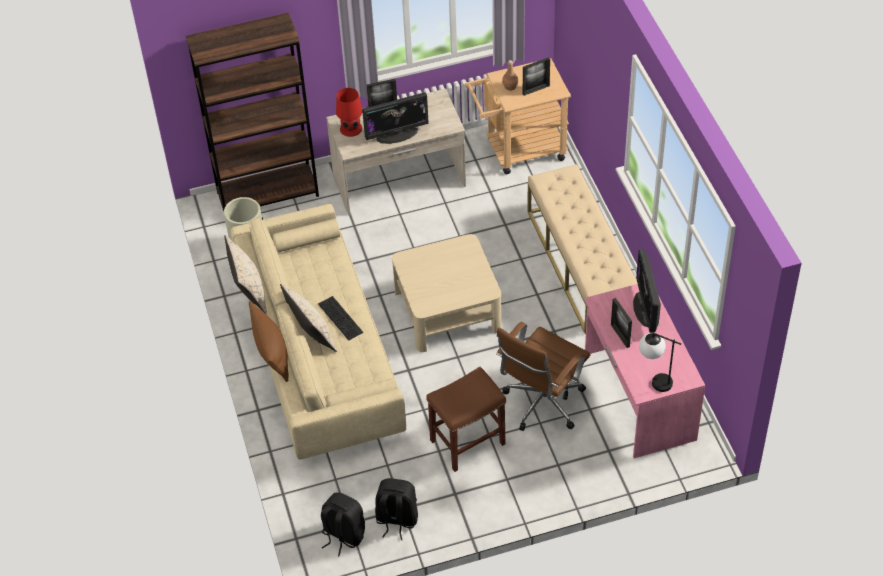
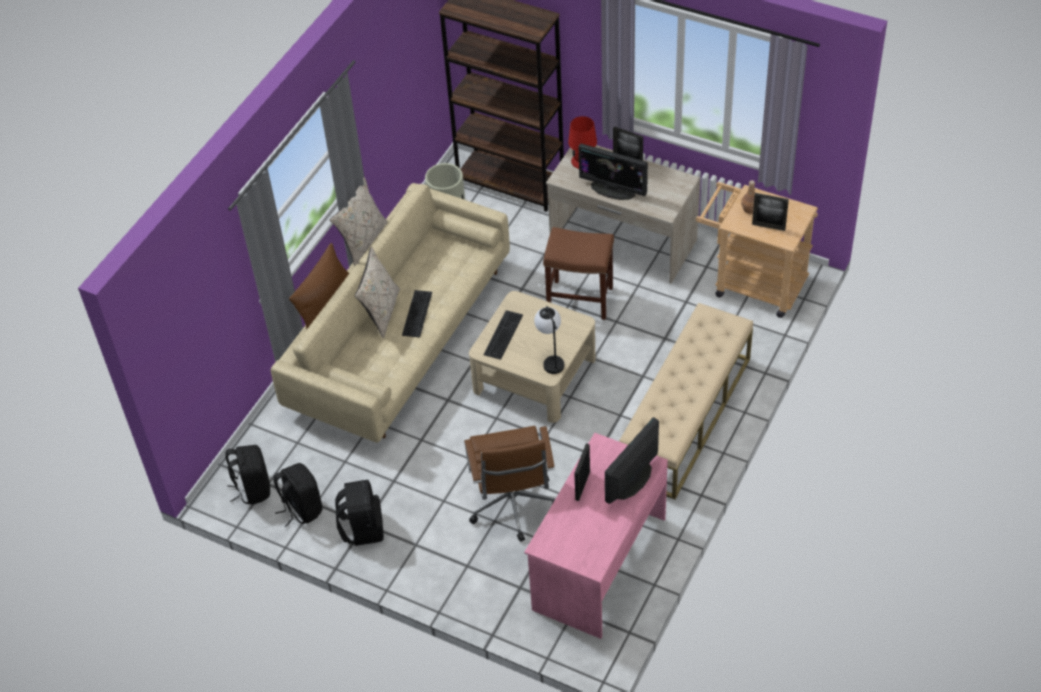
camera: 45 degrees right, 0 degrees up
brown stool [426,367,506,472] -> brown stool moved to [543,227,614,320]
brown office chair [496,321,591,431] -> brown office chair turned 90 degrees counterclockwise [464,426,555,542]
table lamp [639,332,681,392] -> table lamp moved to [534,306,564,374]
none -> black backpack [335,480,384,546]
none -> keyboard [483,310,523,360]

